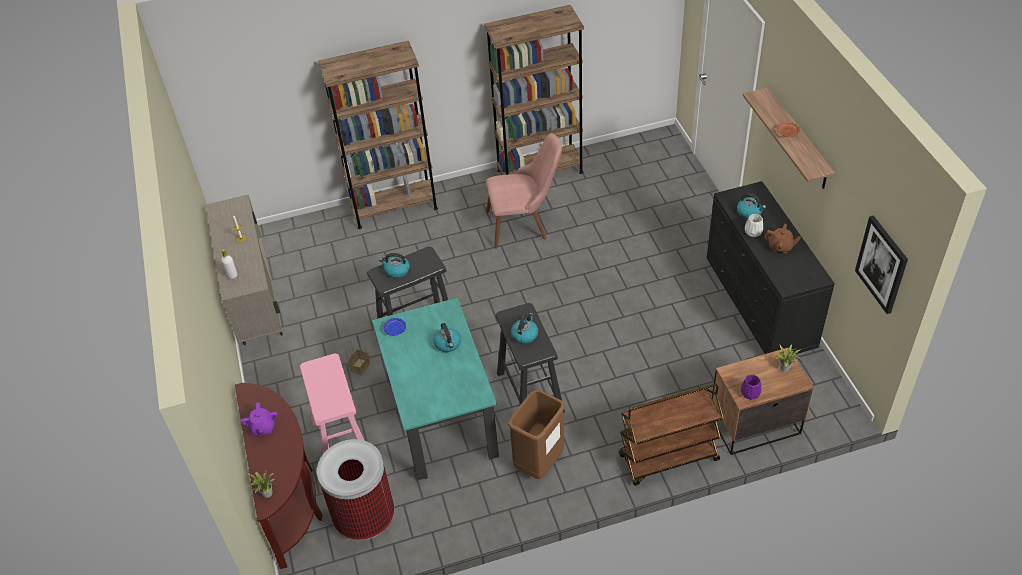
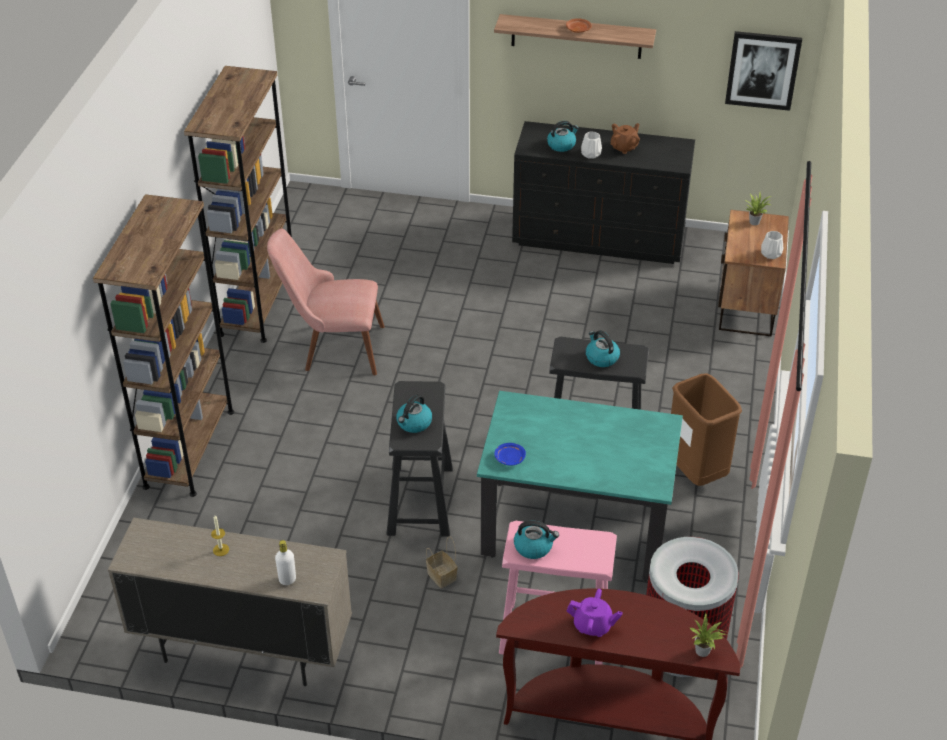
camera: 65 degrees left, 5 degrees down
kettle [433,323,461,352] -> kettle moved to [514,521,559,559]
pink chair [486,133,562,249] -> pink chair turned 105 degrees counterclockwise [267,229,385,375]
brown cart [619,383,723,486] -> none
purple vase [741,375,761,400] -> white vase [761,231,784,259]

